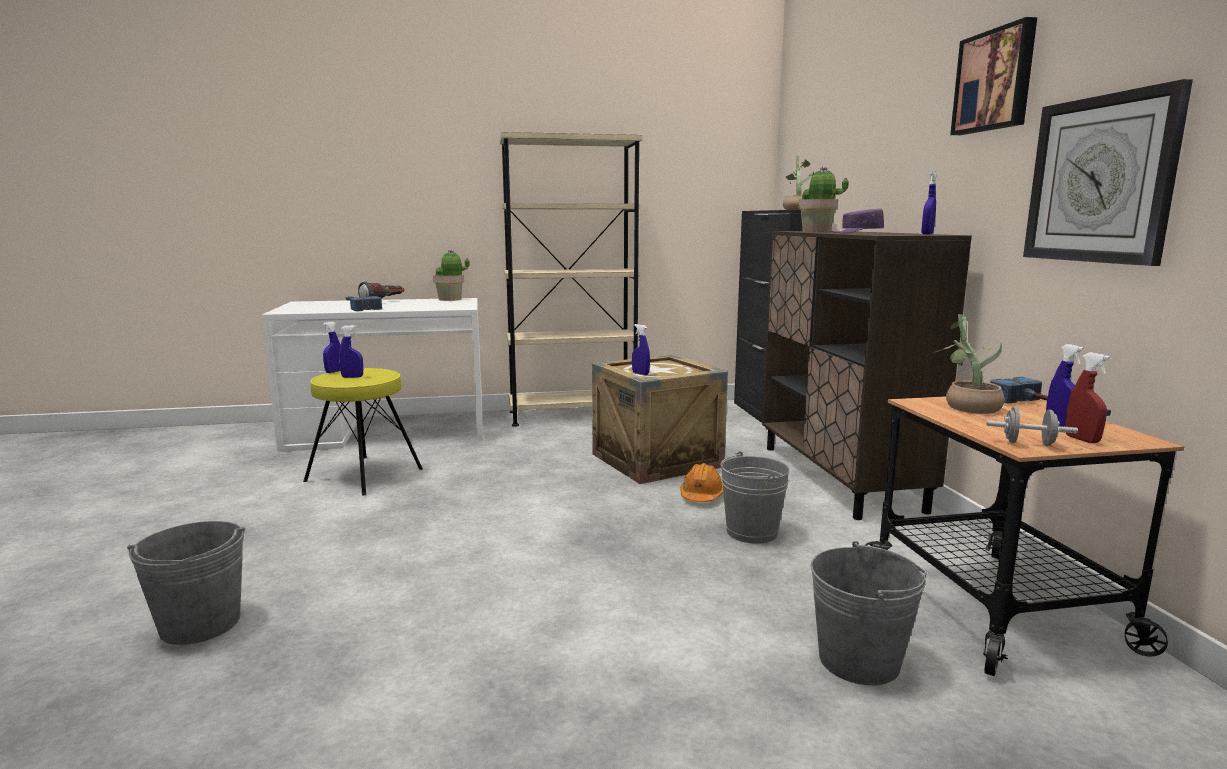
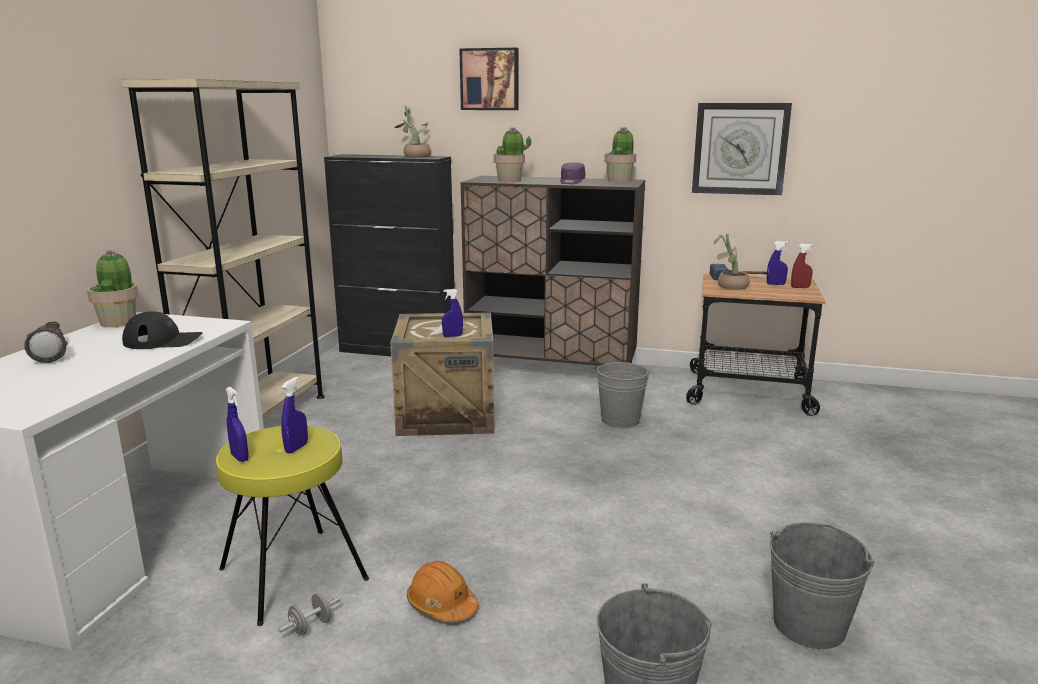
camera: 65 degrees left, 5 degrees up
hammer [346,296,382,311] -> none
orange hard hat [680,463,723,502] -> orange hard hat moved to [407,561,479,622]
grey bucket [811,541,926,685] -> grey bucket moved to [770,522,875,649]
blue spray bottle [921,171,937,234] -> potted plant [605,127,636,182]
picture [950,17,1037,135] -> picture moved to [459,48,518,110]
grey dumbbell [986,407,1078,446] -> grey dumbbell moved to [278,593,340,636]
none -> black cap [122,311,202,349]

